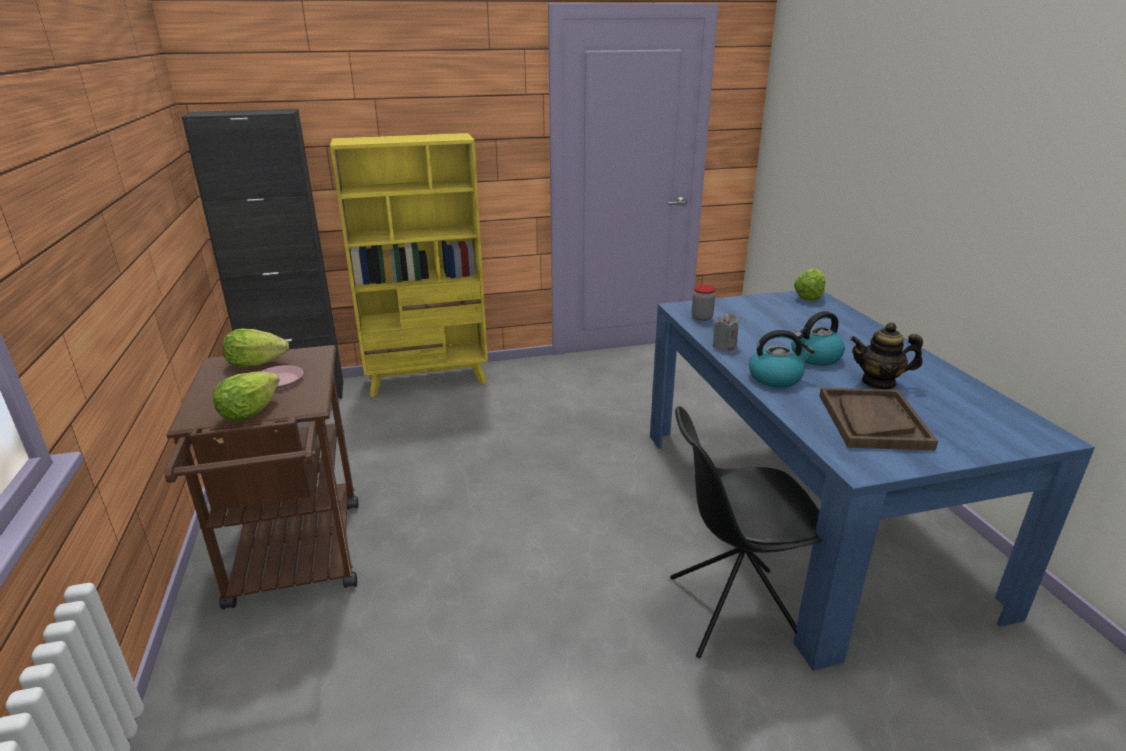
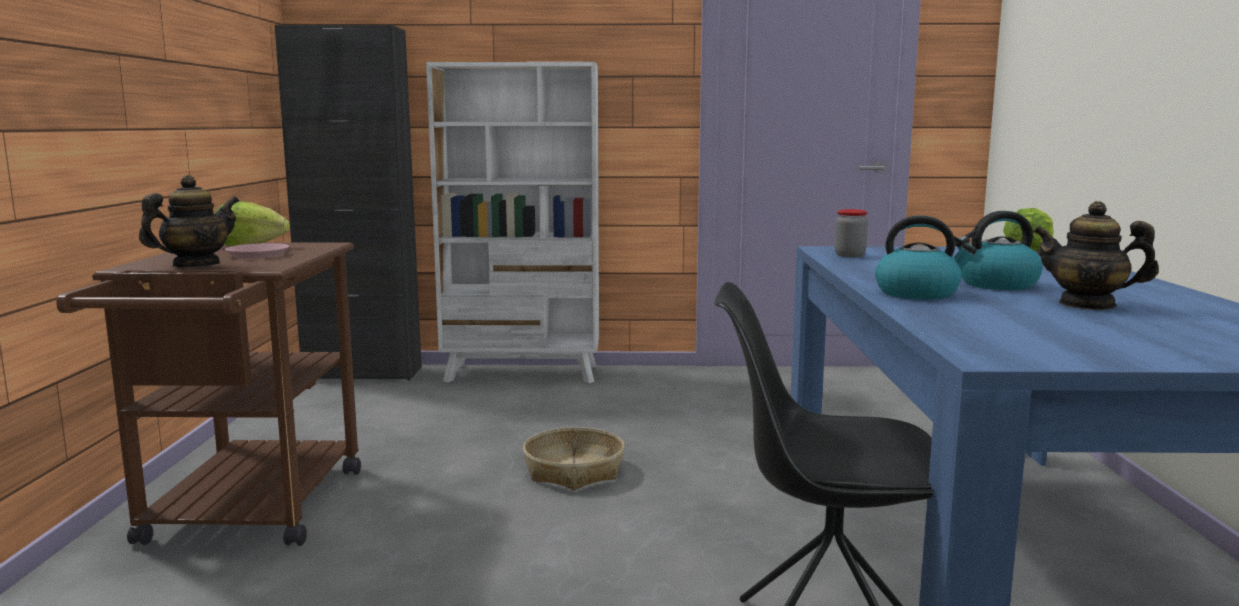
camera: 15 degrees right, 15 degrees down
lettuce [213,372,280,421] -> teapot [139,175,239,267]
yellow bookcase [330,133,488,397] -> white bookcase [426,62,599,383]
grey candle [713,313,739,351] -> none
brown tray [820,388,938,450] -> none
none -> basket [523,427,625,490]

